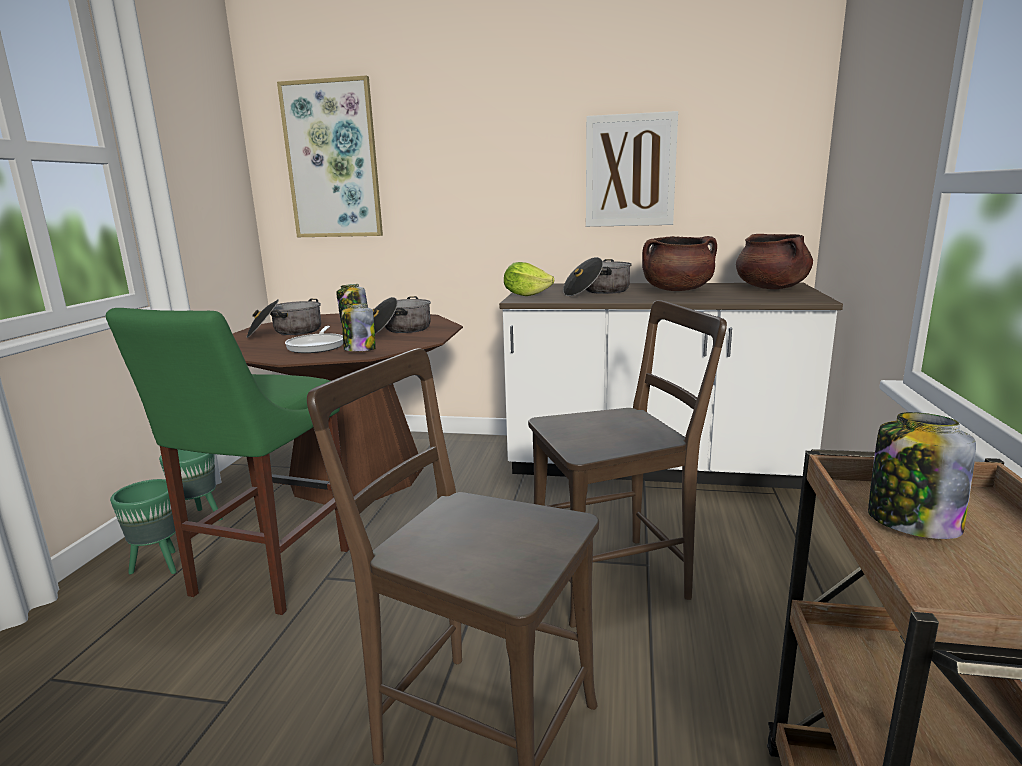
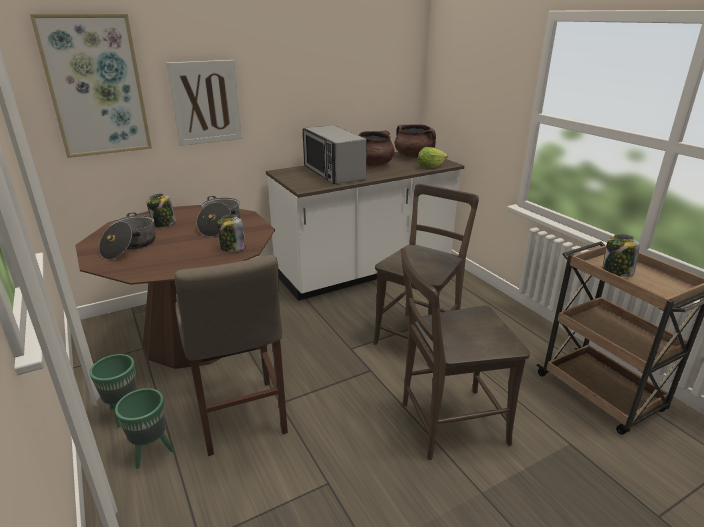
camera: 40 degrees left, 10 degrees up
green stool [106,308,349,615] -> beige stool [174,255,288,456]
frying pan [285,326,343,353] -> none
lettuce [504,262,554,296] -> lettuce moved to [418,147,448,168]
cooking pot [563,257,632,296] -> microwave [303,125,367,184]
picture [586,111,678,227] -> picture moved to [166,60,242,146]

